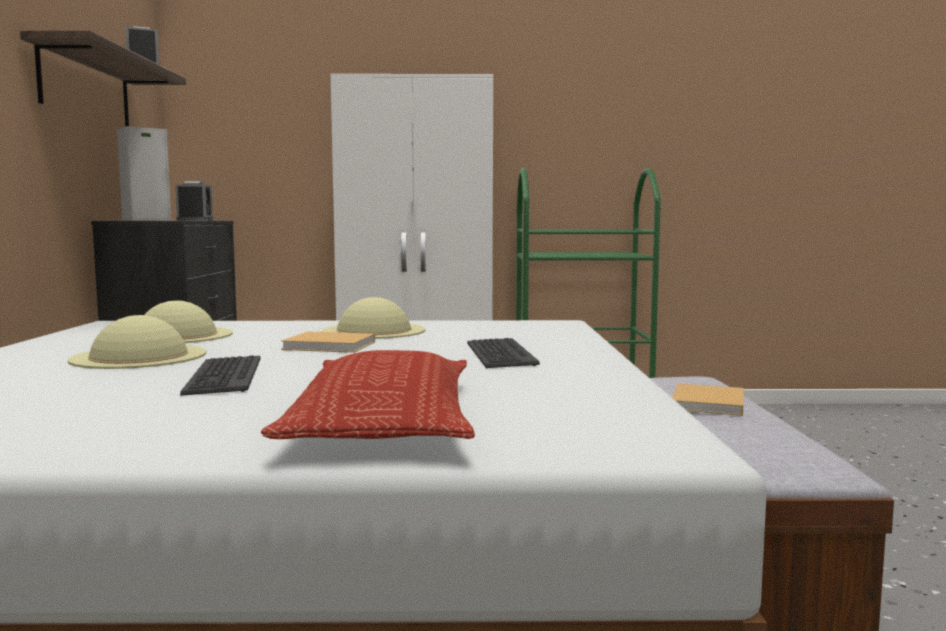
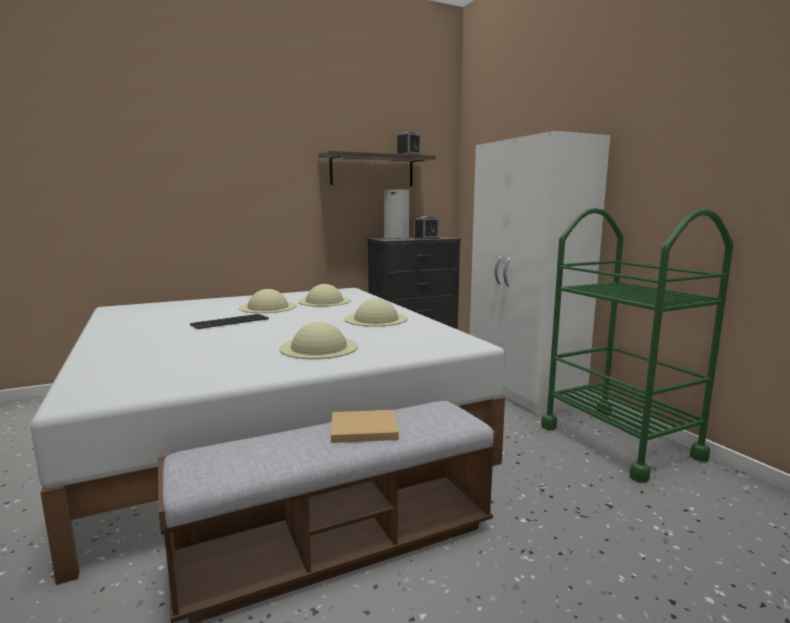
camera: 65 degrees right, 5 degrees up
pillow [261,350,475,439] -> none
beige book [281,331,375,353] -> none
keyboard [467,338,540,368] -> beige hat [279,322,358,359]

